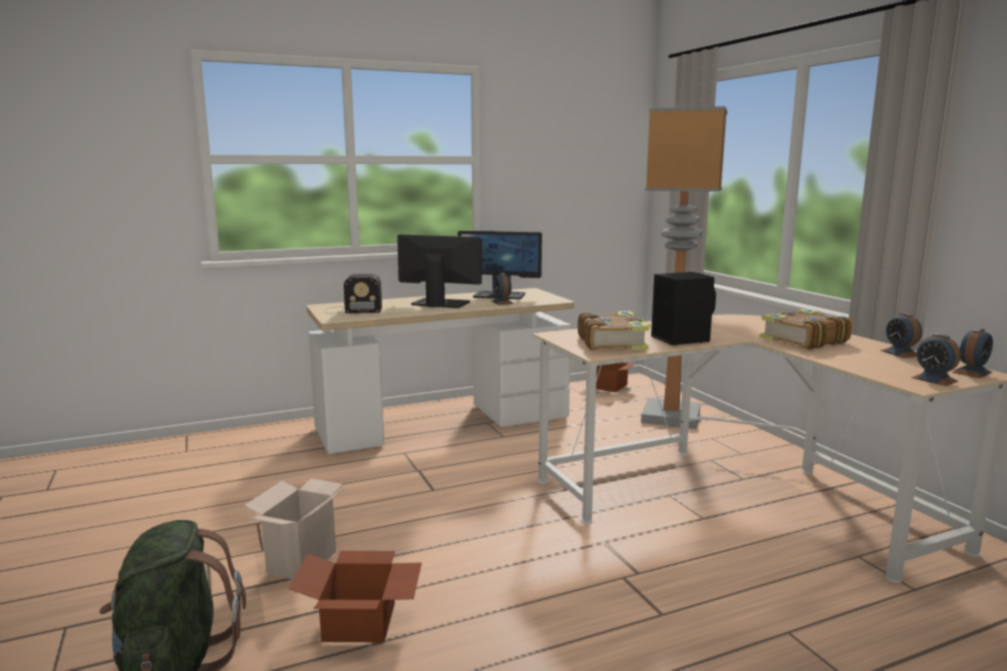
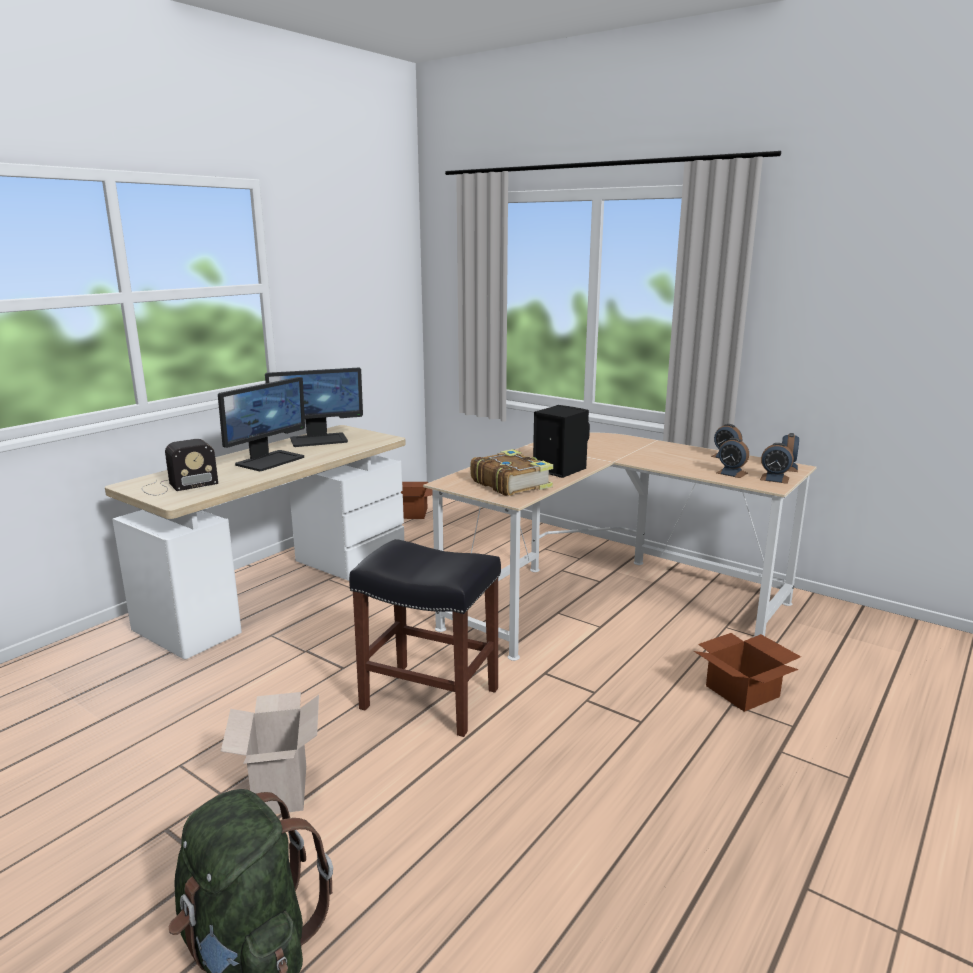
camera: 30 degrees left, 5 degrees up
cardboard box [289,551,422,643] -> cardboard box moved to [694,633,801,712]
monitor [397,234,482,308] -> monitor turned 135 degrees clockwise [218,377,305,471]
alarm clock [491,273,514,305] -> alarm clock moved to [716,438,749,478]
floor lamp [641,106,727,429] -> none
book [760,308,852,350] -> none
none -> black stool [349,539,501,737]

